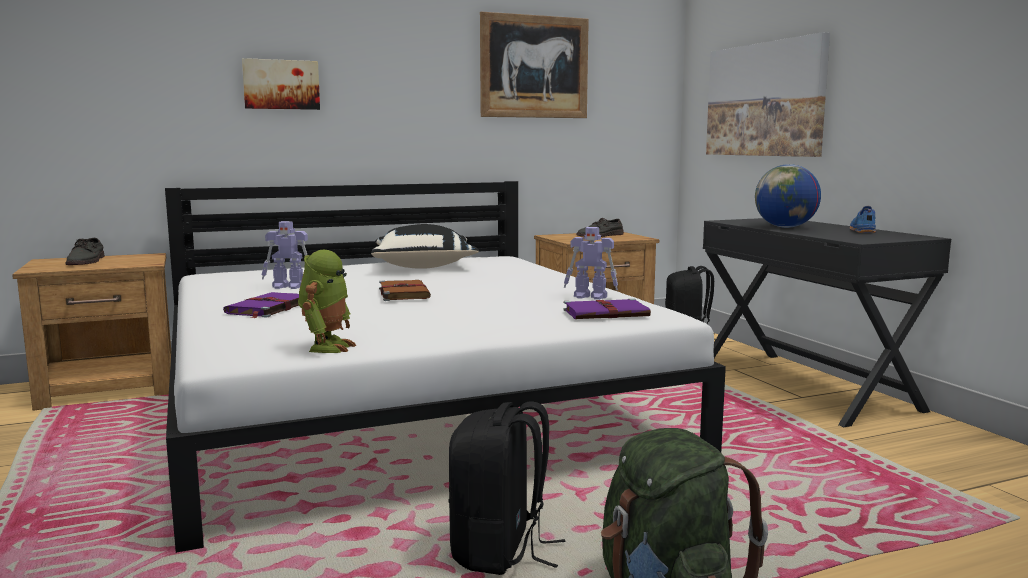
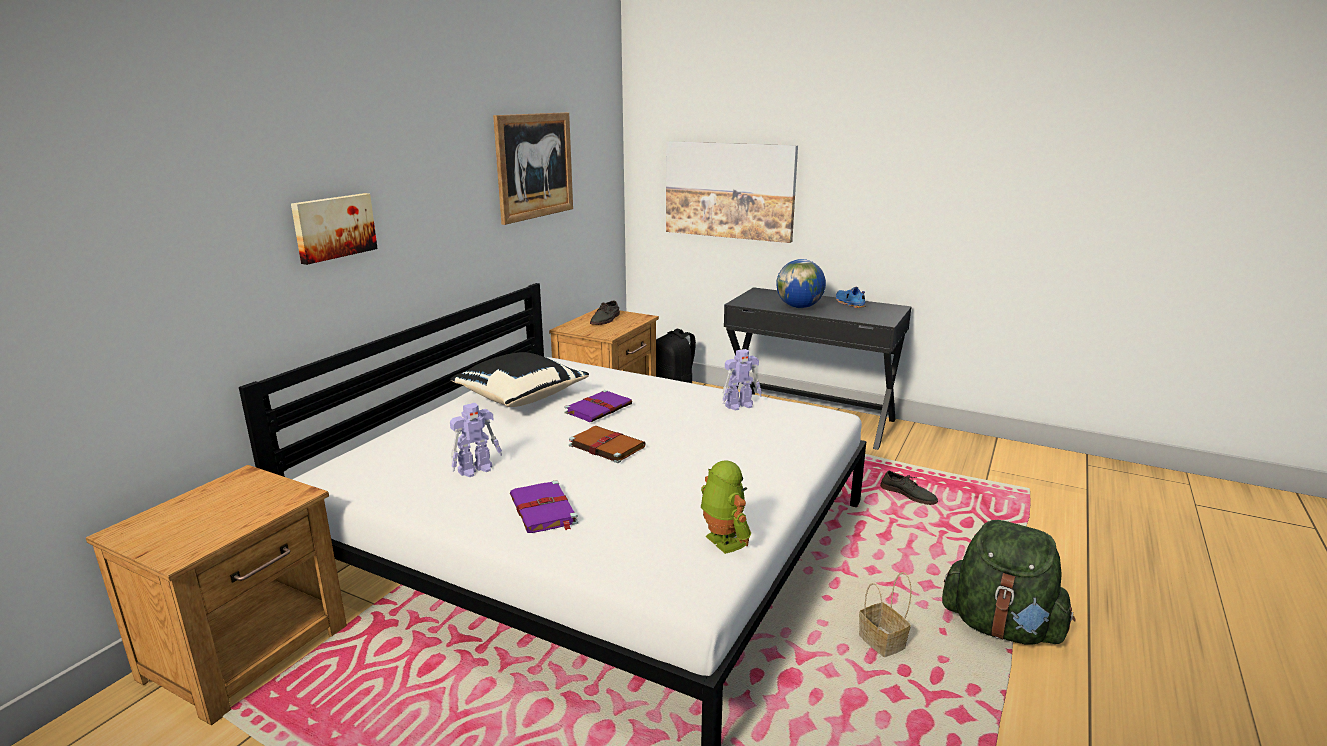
camera: 40 degrees left, 10 degrees up
grey shoe [66,238,105,265] -> grey shoe moved to [880,471,938,505]
black backpack [448,401,566,575] -> basket [859,572,912,657]
purple book [563,298,651,319] -> purple book moved to [564,390,632,422]

